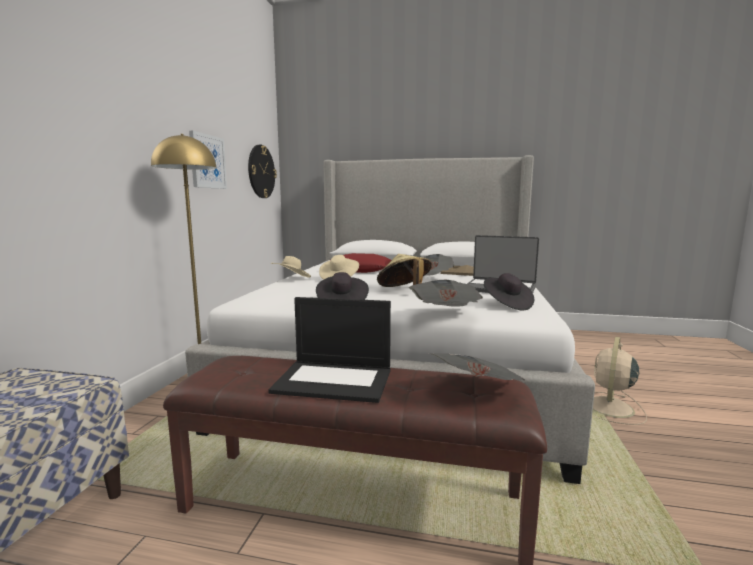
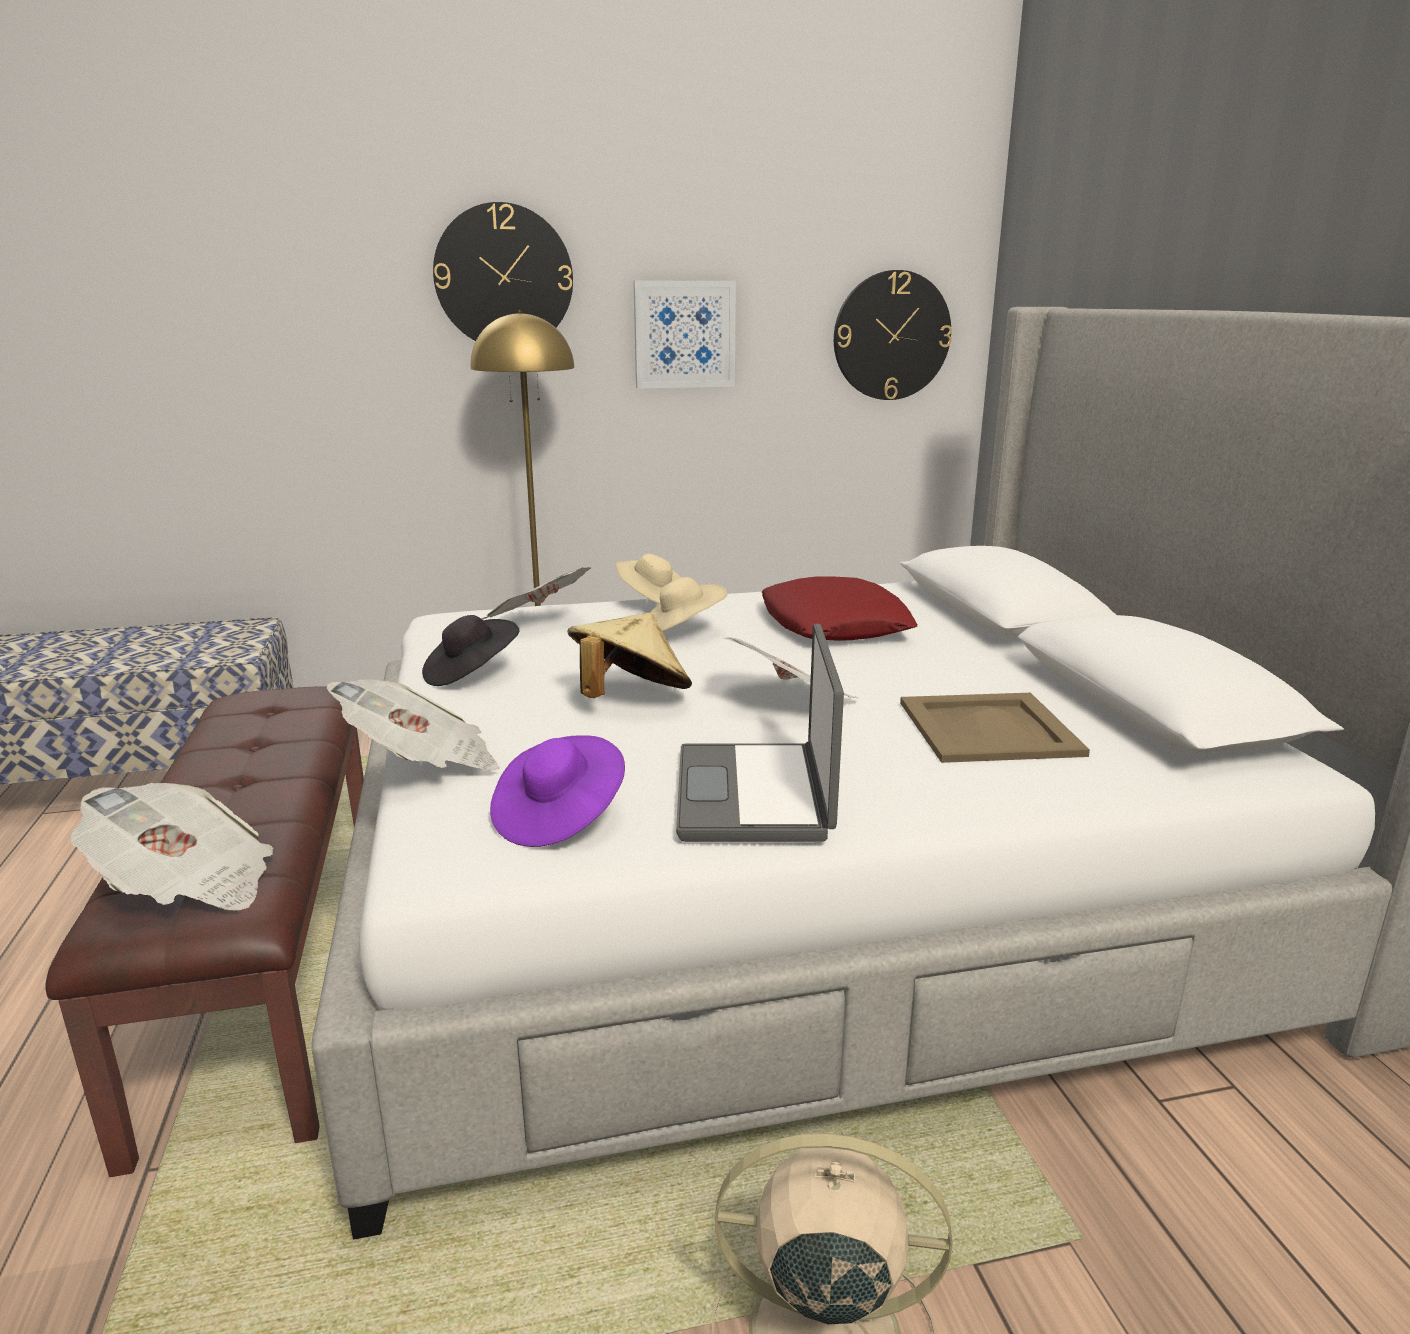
camera: 65 degrees right, 10 degrees up
laptop [268,297,391,403] -> none
black hat [484,273,534,311] -> purple hat [490,735,625,847]
none -> wall clock [433,202,573,341]
none -> newspaper [482,567,591,619]

